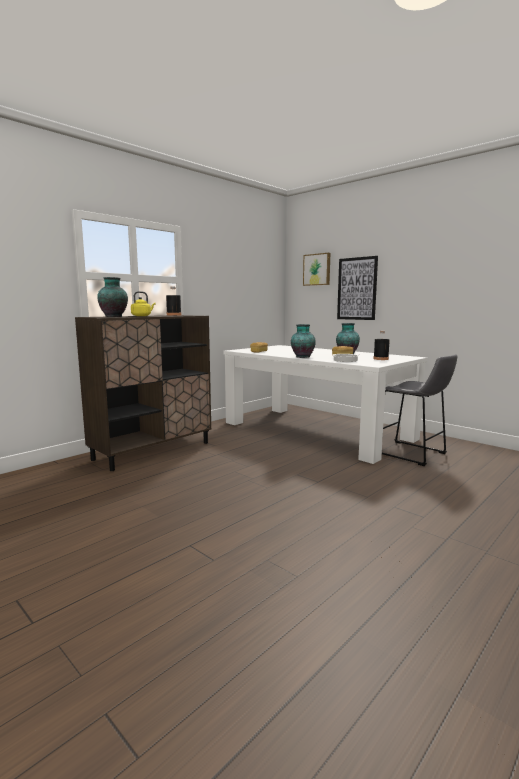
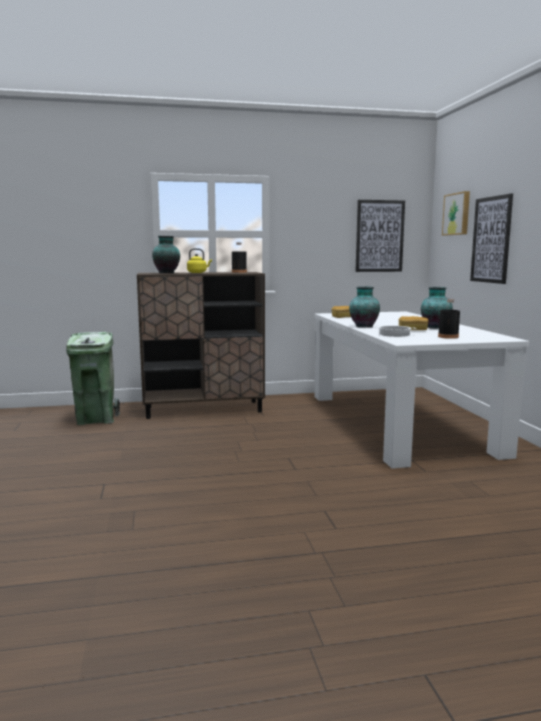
camera: 35 degrees right, 0 degrees up
grey stool [382,354,458,466] -> none
none -> green trash can [66,332,120,425]
none -> picture [356,200,405,272]

